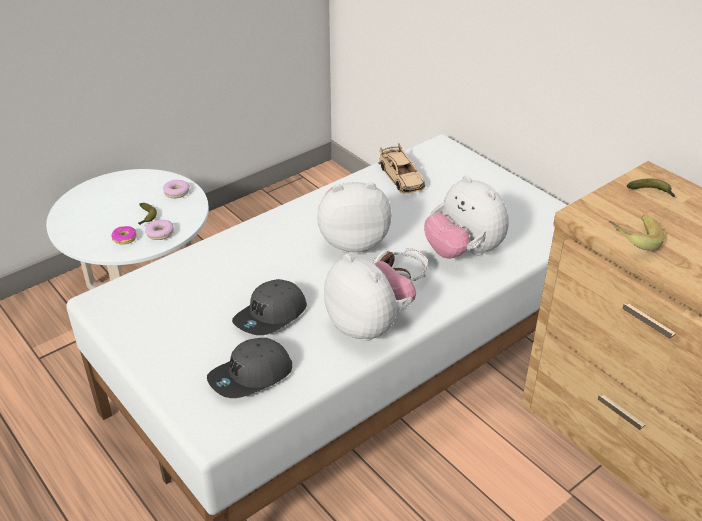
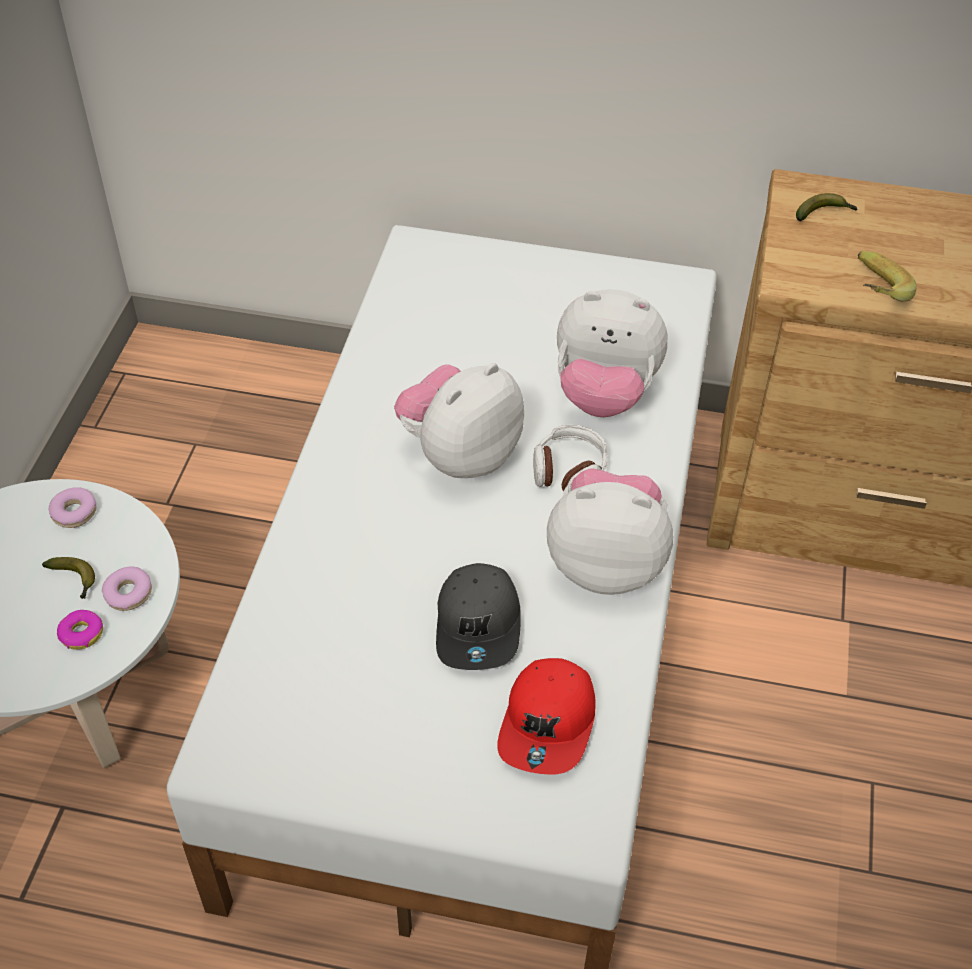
camera: 40 degrees left, 10 degrees up
grey cap [207,338,292,398] -> red cap [497,658,596,774]
beige toy car [378,143,425,194] -> none

